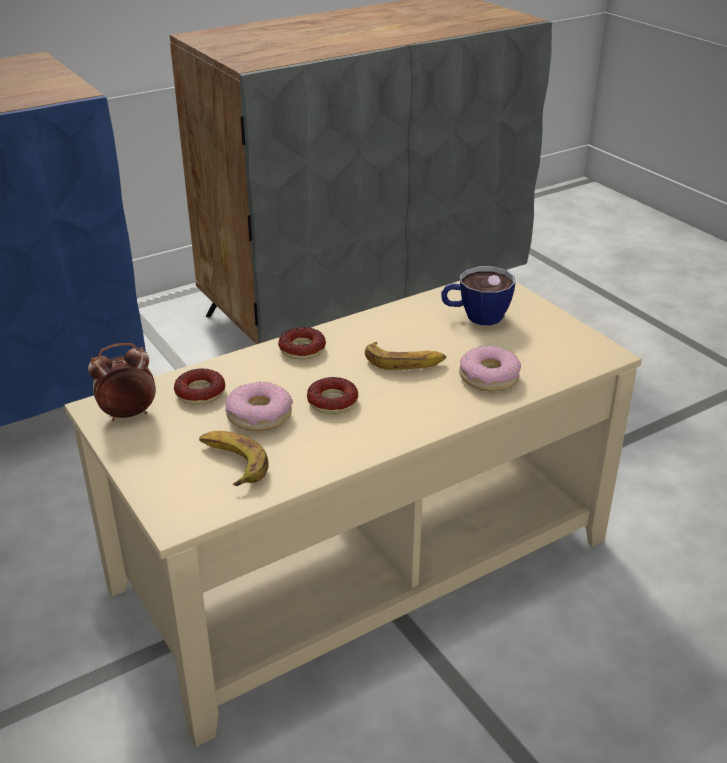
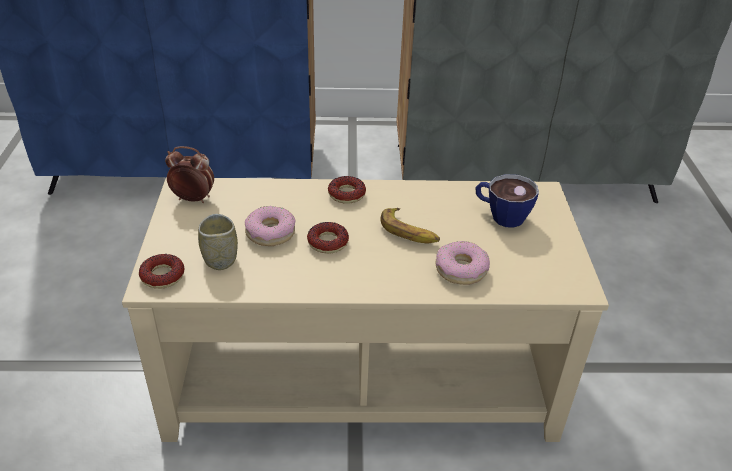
camera: 30 degrees right, 5 degrees up
donut [174,369,225,405] -> donut moved to [139,254,184,289]
banana [199,431,269,486] -> cup [198,214,238,270]

